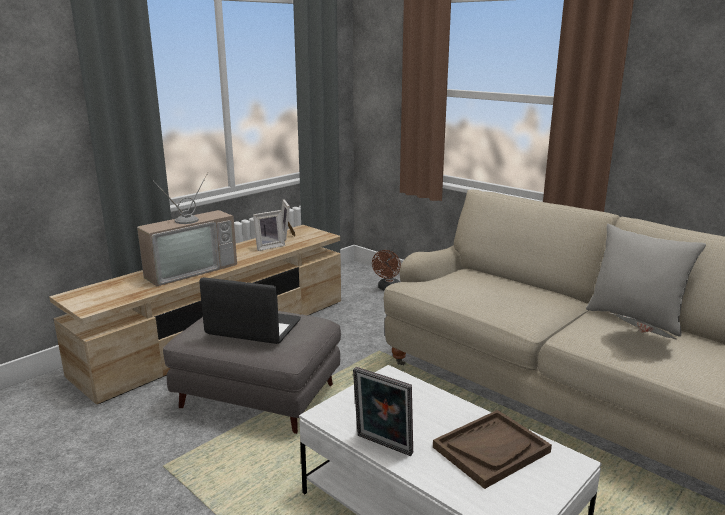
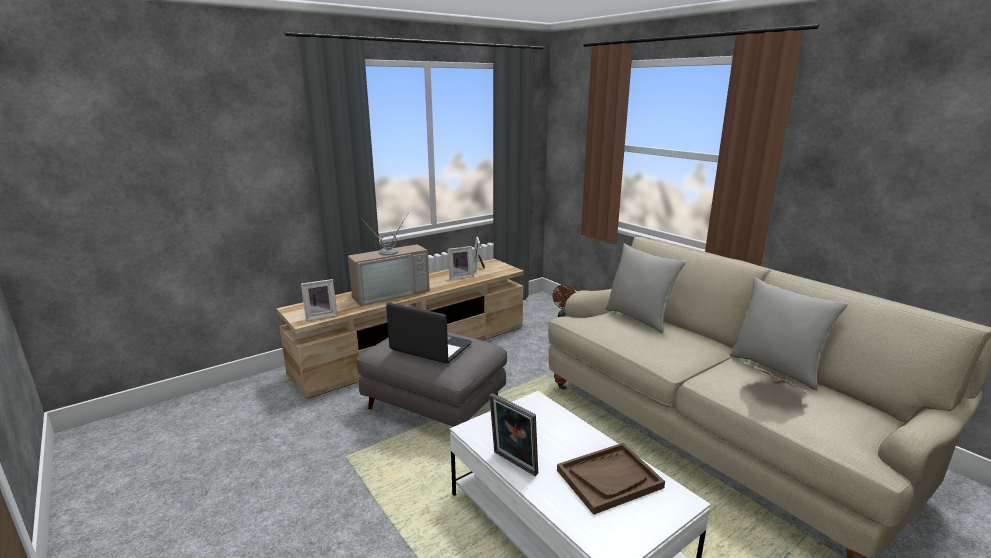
camera: 10 degrees right, 0 degrees up
none -> picture frame [301,279,338,321]
none -> grey pillow [605,244,686,333]

